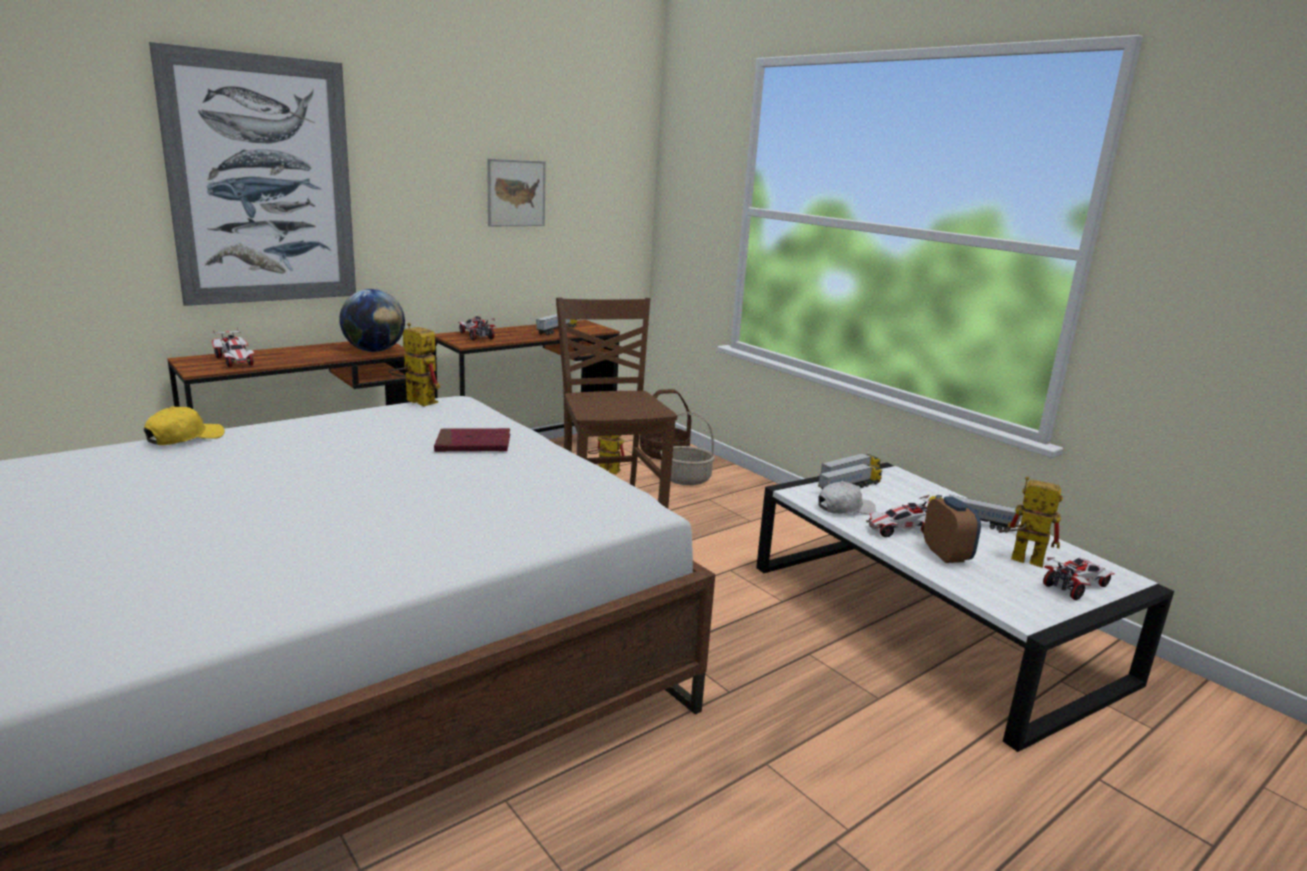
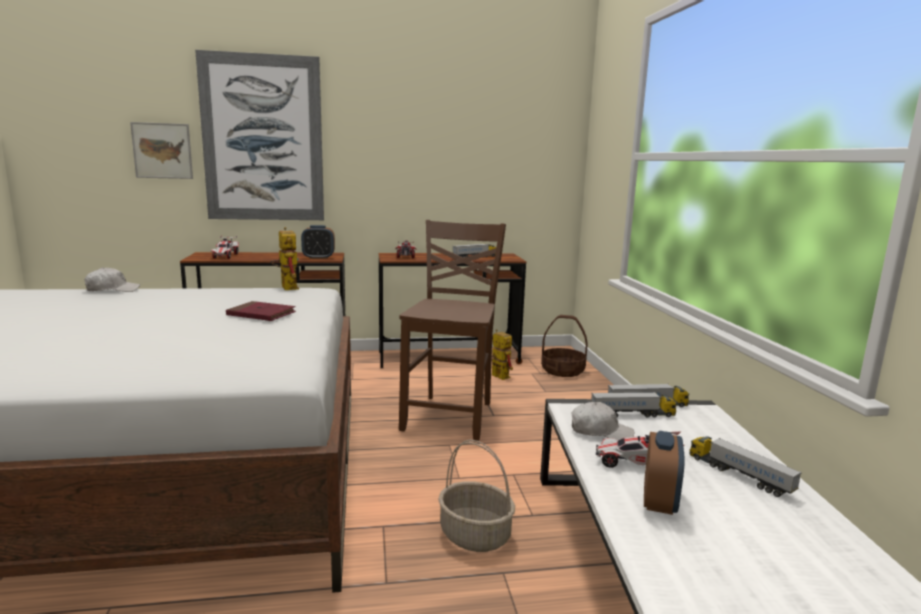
camera: 30 degrees right, 5 degrees down
yellow cap [144,406,225,445] -> white cap [85,267,140,292]
globe [339,289,405,352] -> alarm clock [301,225,335,259]
picture [487,159,546,226] -> picture moved to [130,122,193,179]
basket [660,412,715,485] -> basket moved to [438,440,515,552]
toy robot [998,476,1063,568] -> none
toy car [1043,557,1114,600] -> none

